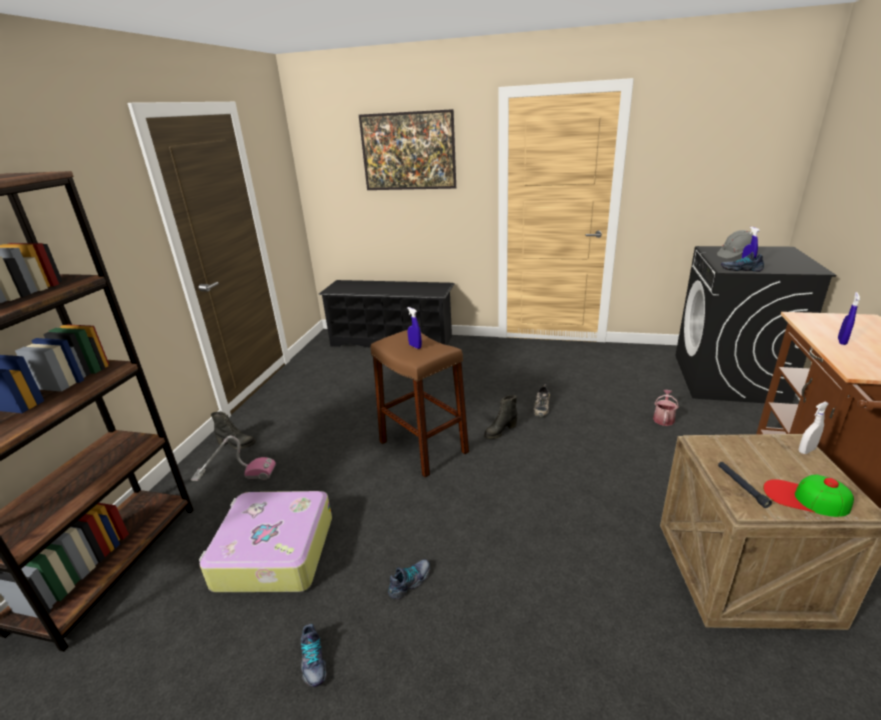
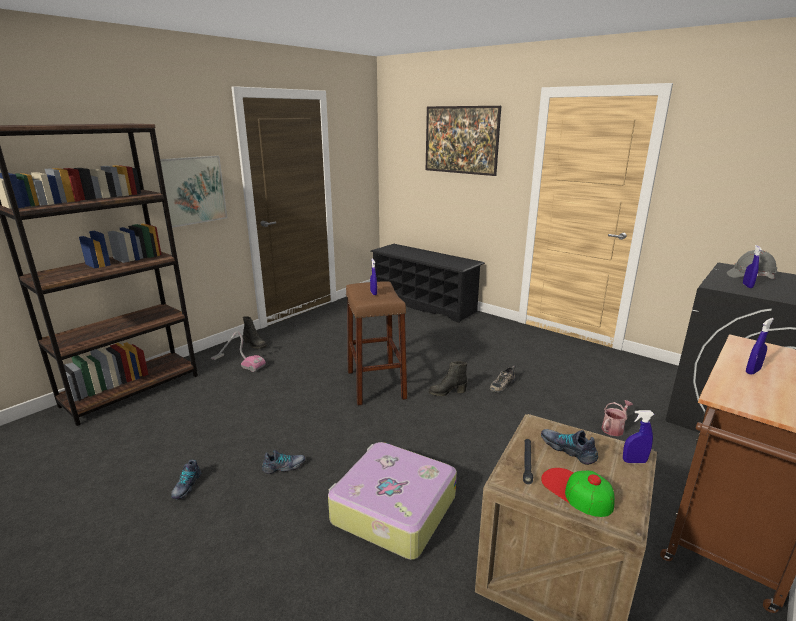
camera: 25 degrees right, 5 degrees down
suitcase [199,491,332,592] -> suitcase moved to [328,442,457,560]
shoe [721,252,764,272] -> shoe moved to [541,429,598,465]
white spray bottle [798,402,828,454] -> blue spray bottle [623,410,654,463]
none -> picture [160,155,227,228]

